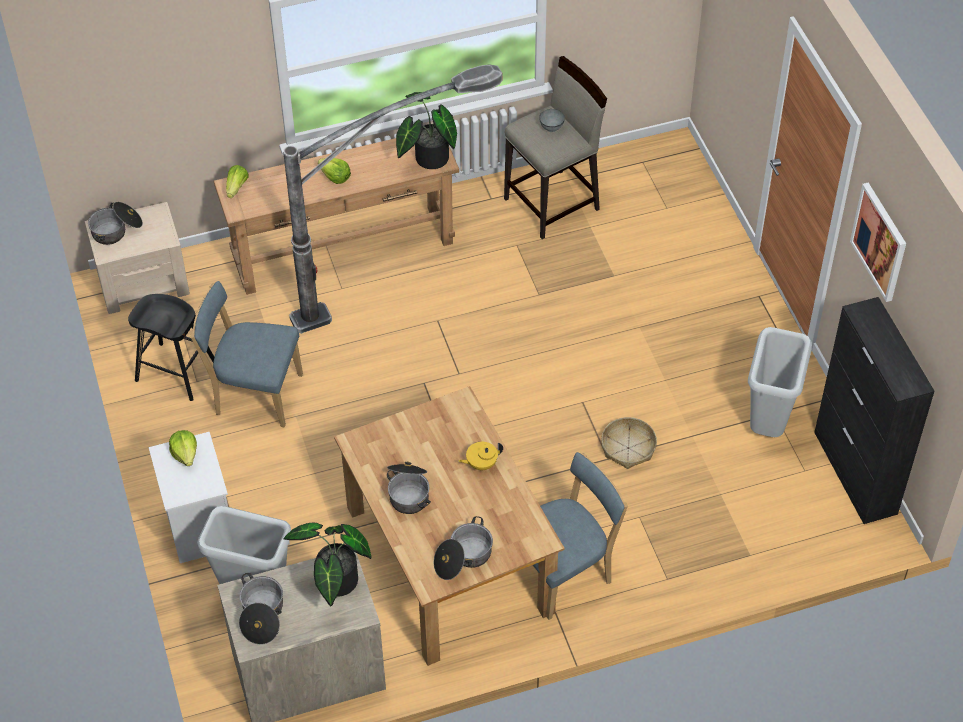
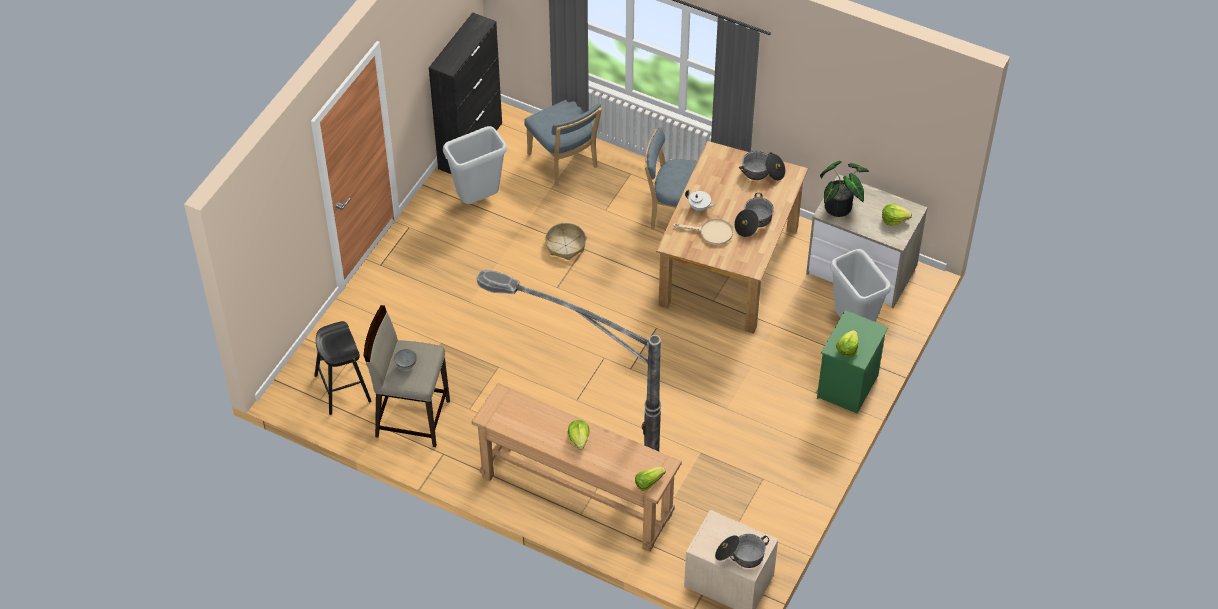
camera: 135 degrees left, 0 degrees up
black stool [128,294,214,401] -> black stool moved to [314,321,372,415]
white nightstand [149,432,228,563] -> green nightstand [817,310,888,414]
blue chair [191,281,303,427] -> blue chair moved to [524,100,602,186]
cooking pot [239,573,283,645] -> lettuce [882,204,912,225]
potted plant [396,92,457,169] -> none
yellow teapot [458,442,503,470] -> white teapot [685,190,716,211]
picture [850,183,906,302] -> none
none -> beige frying pan [673,219,733,245]

